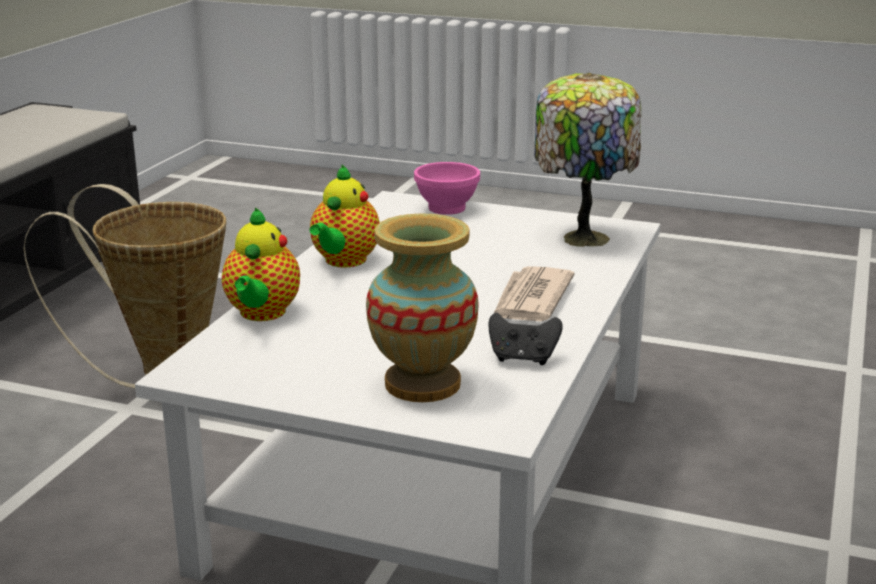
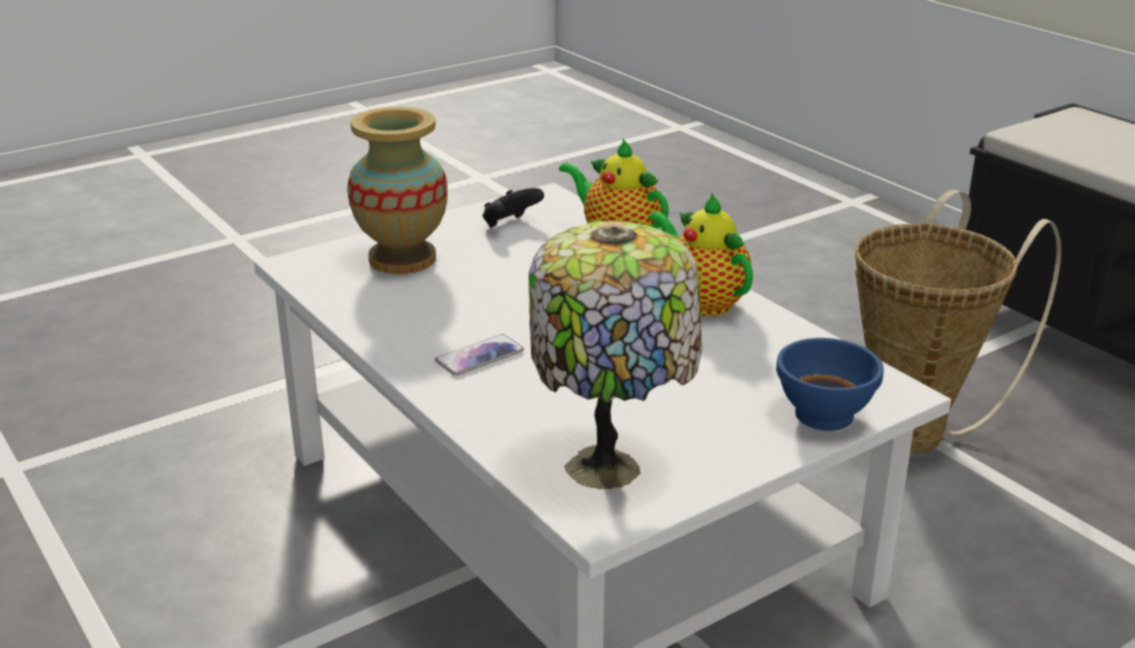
camera: 125 degrees right, 5 degrees up
pink bowl [414,162,480,215] -> blue bowl [776,338,884,431]
black game controller [488,313,563,365] -> black game controller moved to [483,188,544,227]
newspaper [494,266,575,321] -> phone [435,334,524,376]

